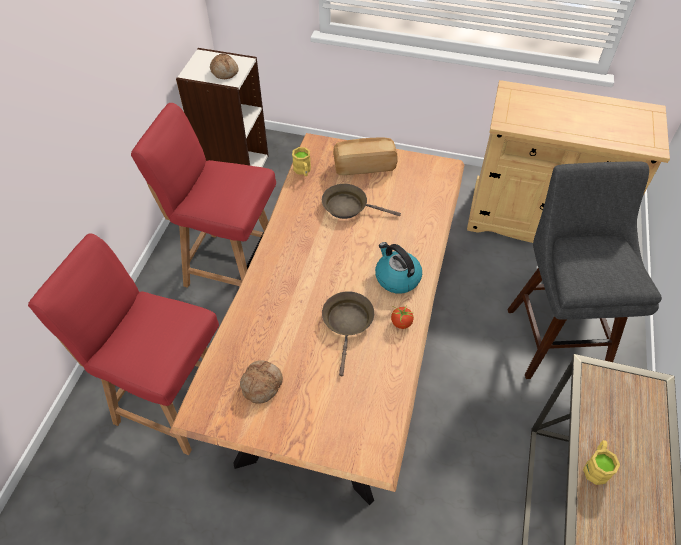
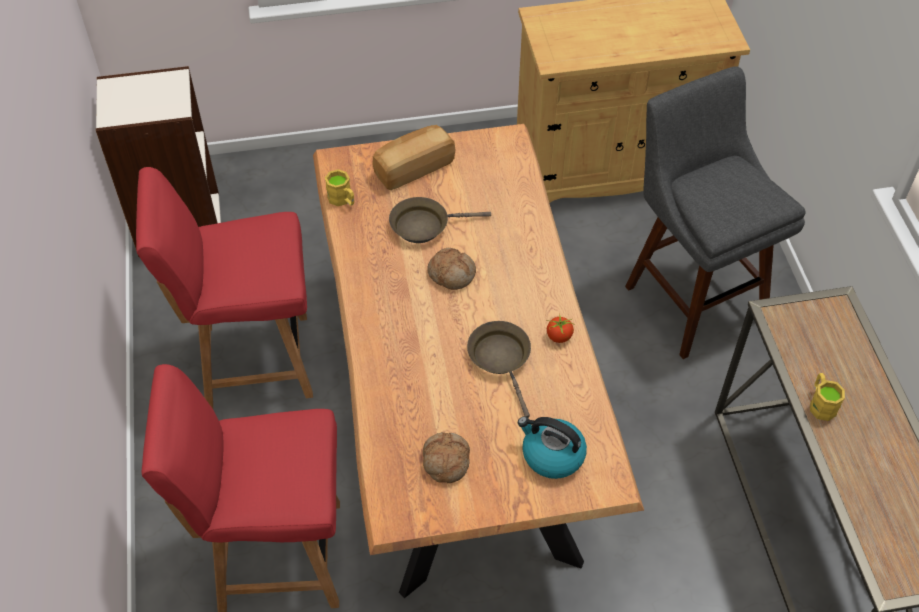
camera: 25 degrees left, 0 degrees up
bread [210,54,239,79] -> bread moved to [428,248,476,290]
kettle [375,242,422,294] -> kettle moved to [518,416,587,479]

